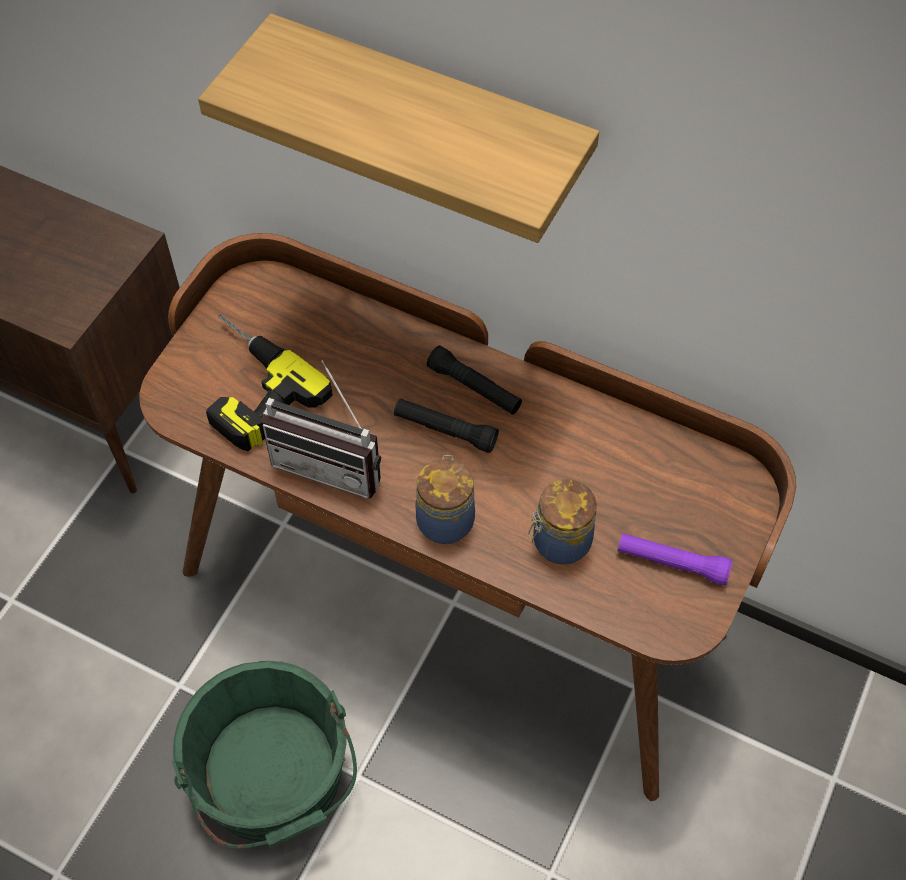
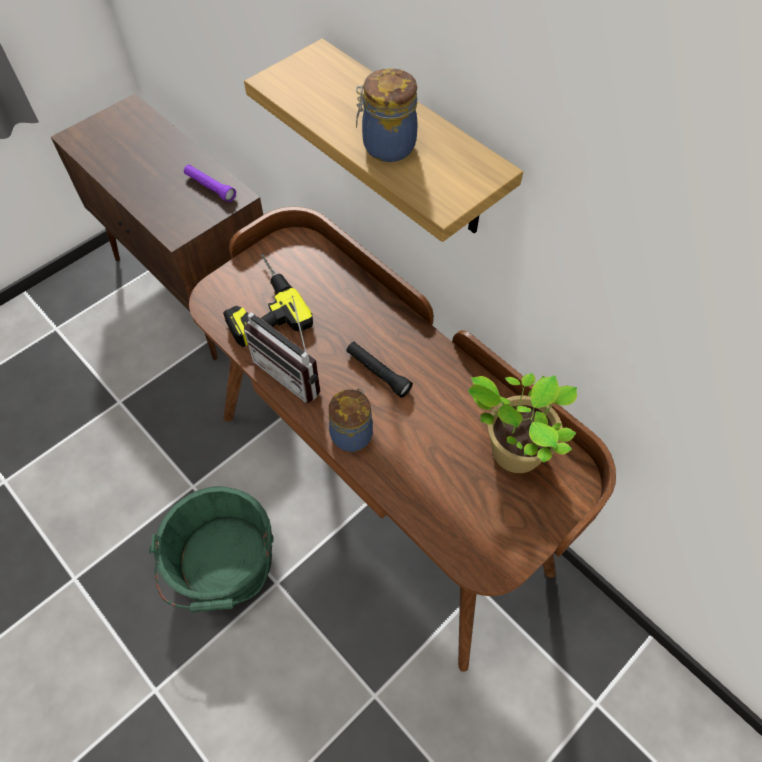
camera: 20 degrees right, 0 degrees up
black flashlight [427,345,522,415] -> none
jar [528,479,597,565] -> jar moved to [356,68,418,162]
purple flashlight [618,533,733,586] -> purple flashlight moved to [184,165,236,202]
none -> potted plant [468,373,577,473]

